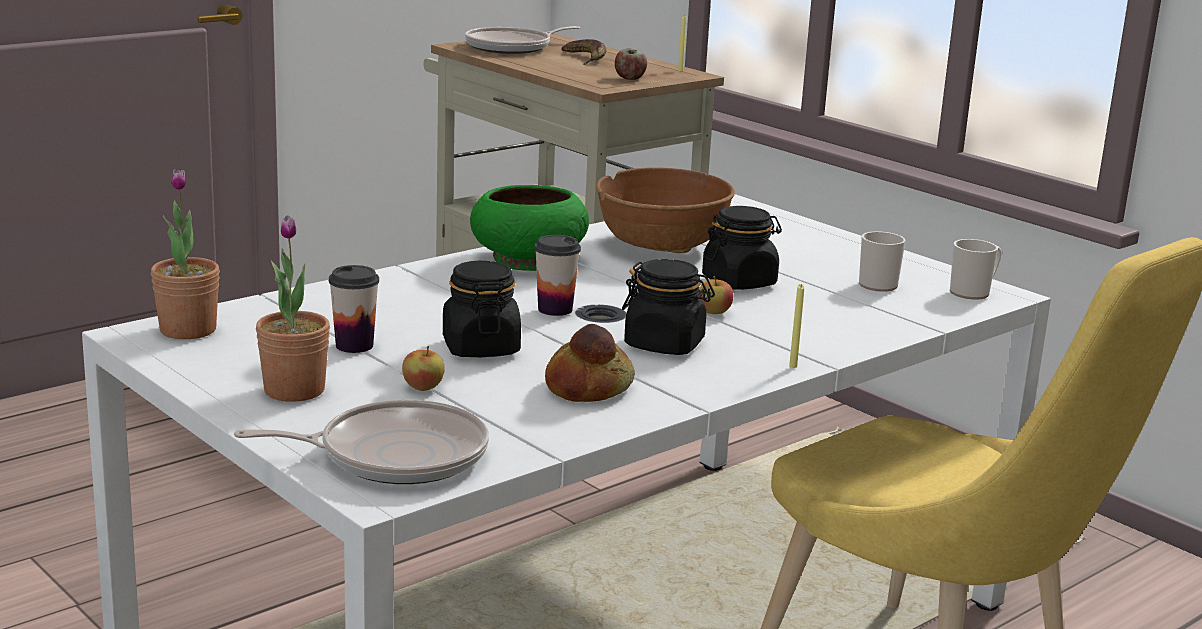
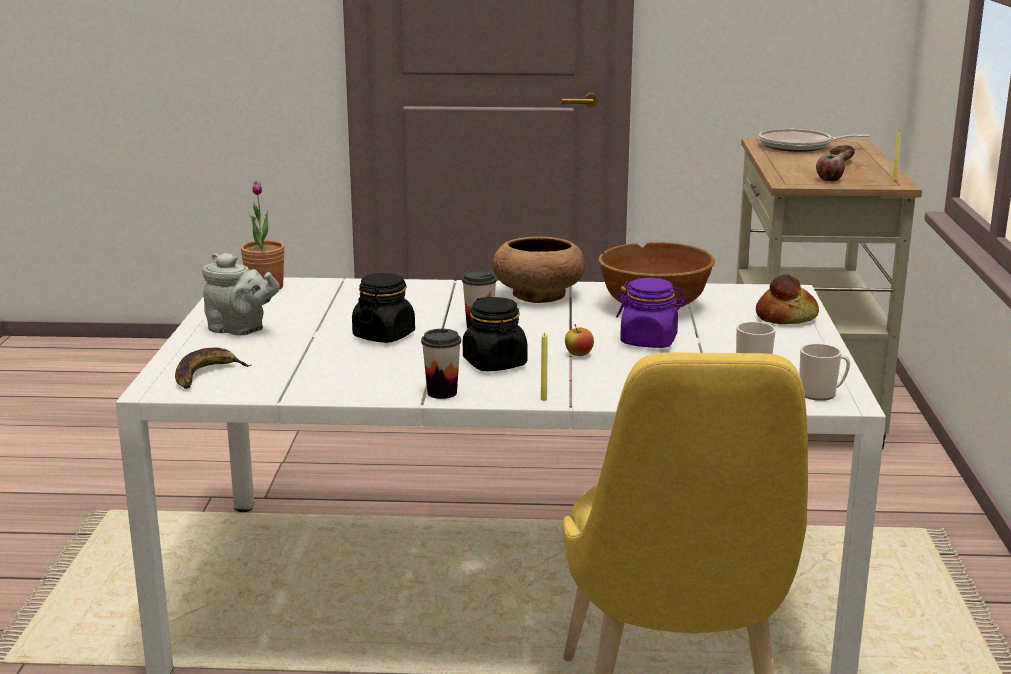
camera: 45 degrees right, 0 degrees up
frying pan [234,400,489,484] -> banana [175,348,251,389]
potted plant [256,215,330,402] -> grey teapot [203,253,280,335]
cup [329,265,379,353] -> cup moved to [421,329,461,399]
apple [402,346,445,391] -> none
green bowl [470,185,589,271] -> brown bowl [493,237,585,303]
bread [545,324,635,402] -> bread moved to [756,274,819,324]
black jar [702,206,782,290] -> purple jar [616,278,686,348]

